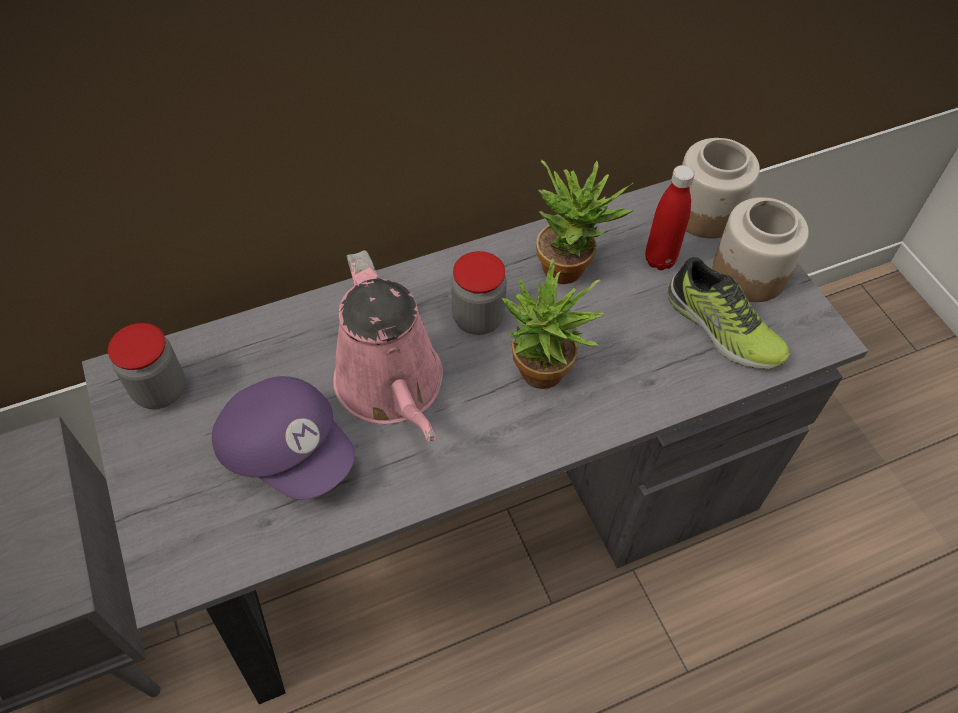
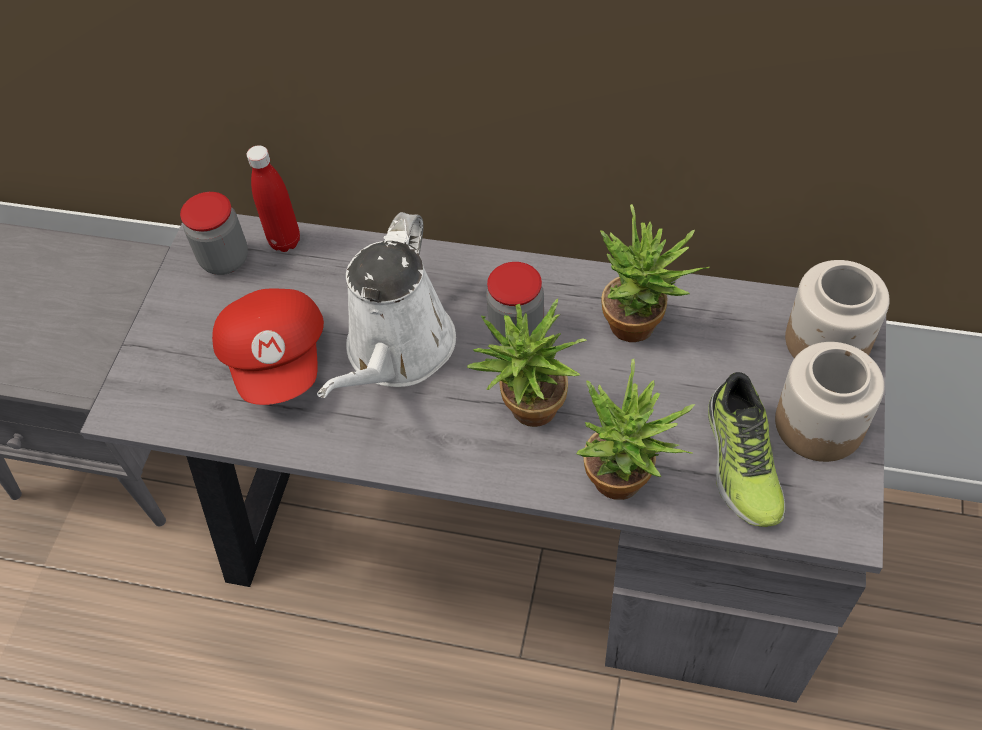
camera: 40 degrees right, 0 degrees up
purple cap [212,376,355,500] -> red cap [212,288,324,405]
pink watering can [333,250,443,442] -> white watering can [317,212,456,398]
red bottle [645,165,695,270] -> red bottle moved to [247,145,300,252]
none -> potted plant [576,359,695,500]

